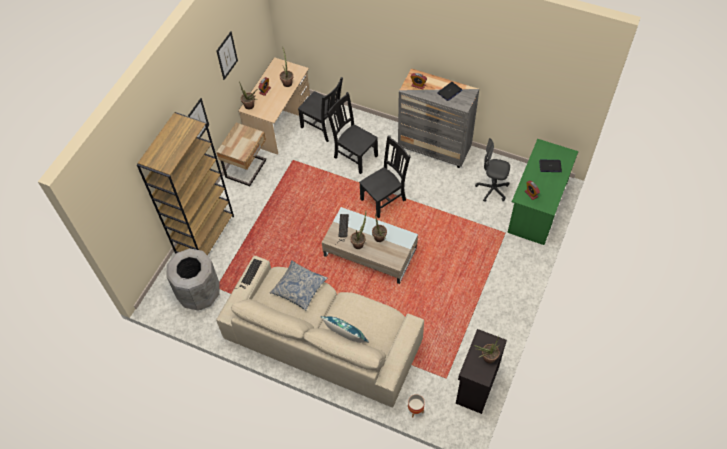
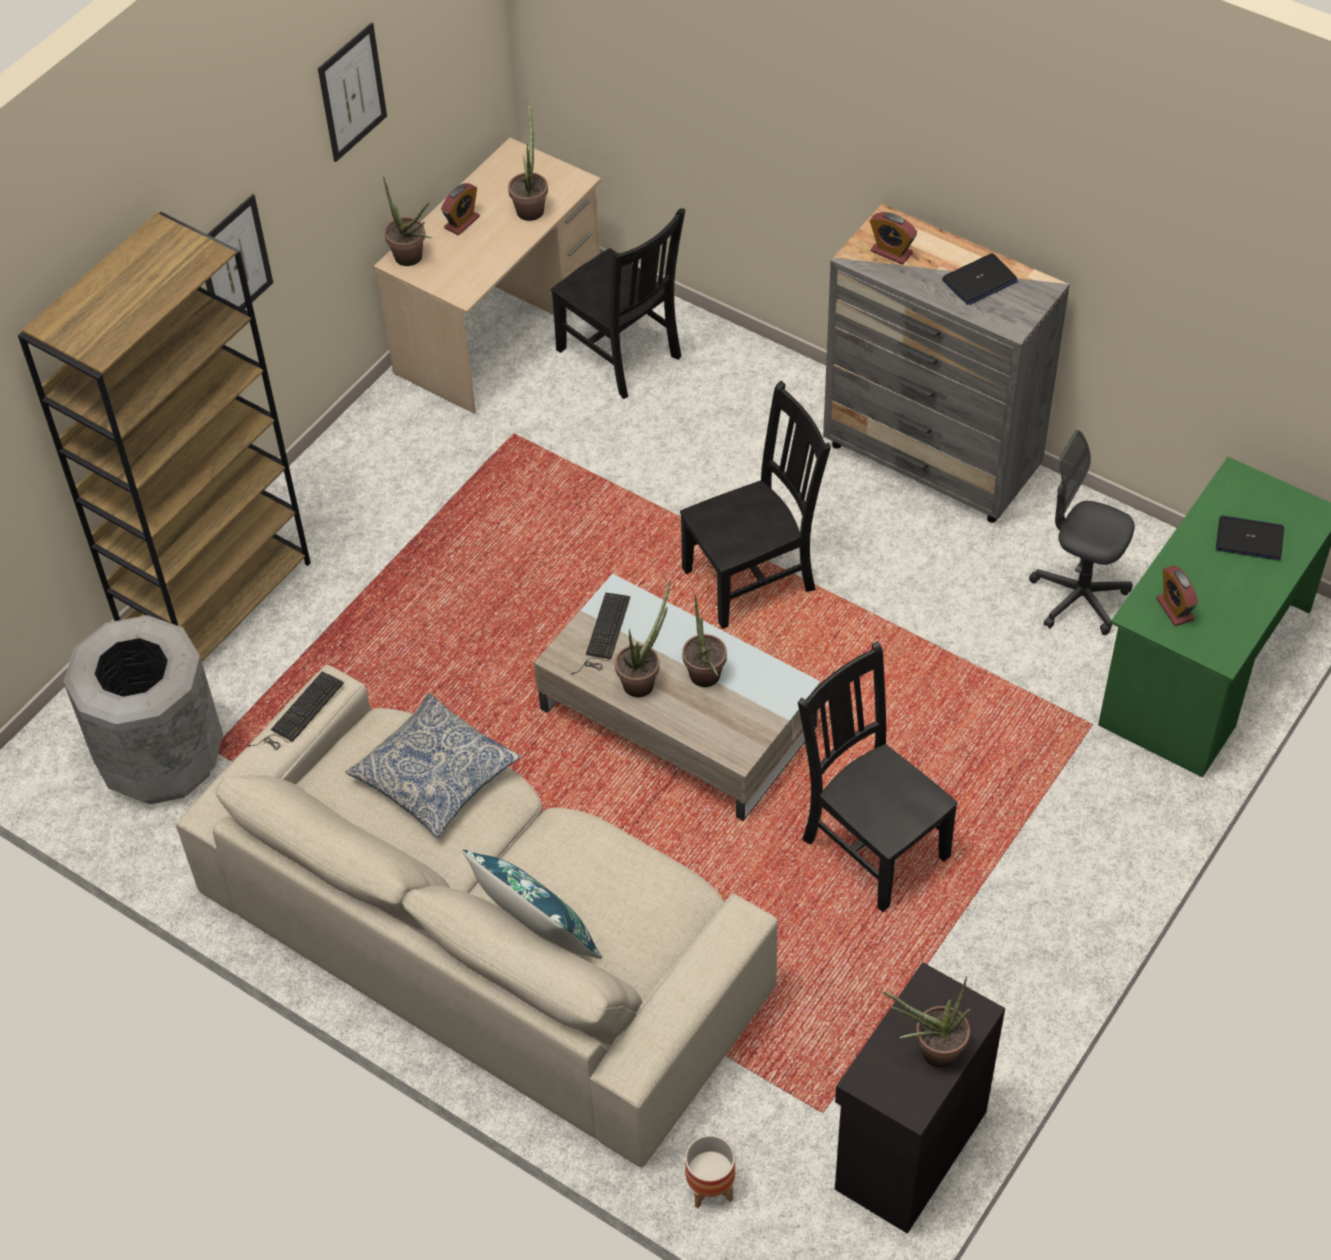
camera: 10 degrees right, 5 degrees down
beige nightstand [217,123,266,186] -> none
black chair [327,92,378,174] -> black chair moved to [798,641,958,912]

